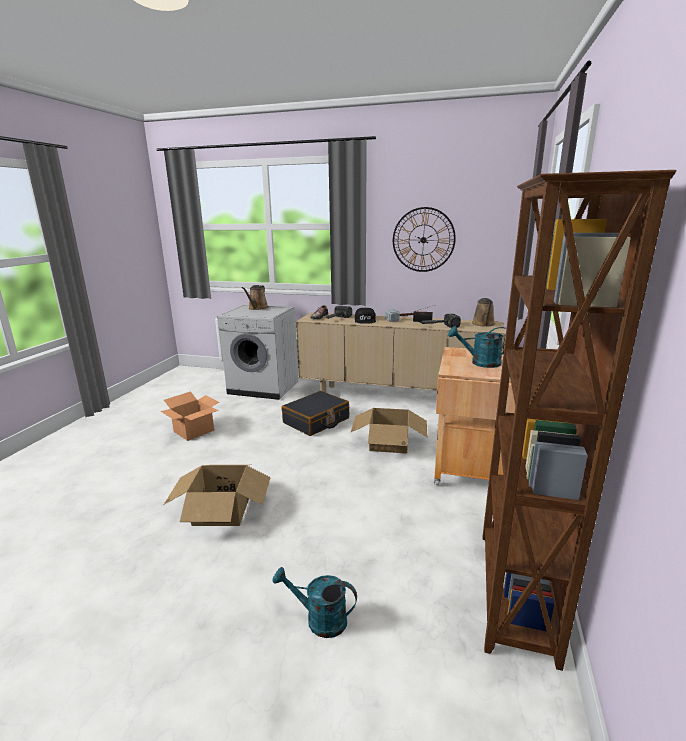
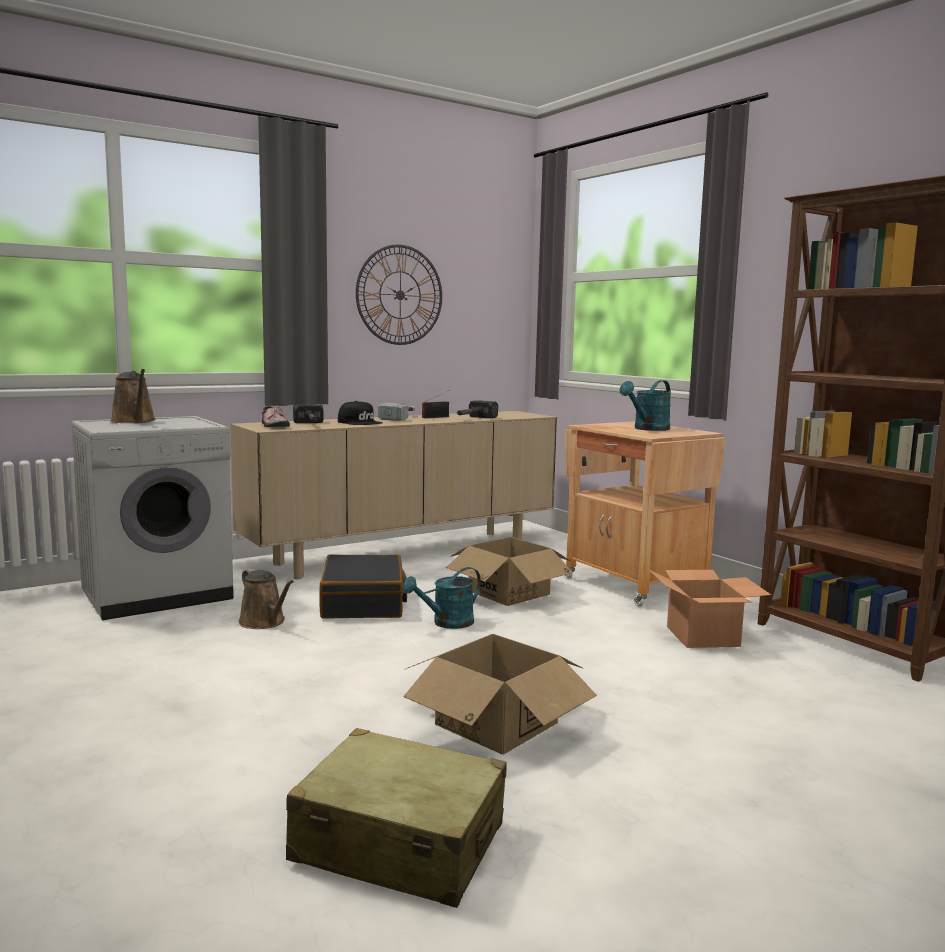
camera: 50 degrees left, 10 degrees down
cardboard box [160,392,219,441] -> cardboard box moved to [648,569,771,648]
turquoise watering can [272,567,357,638] -> turquoise watering can moved to [402,567,481,629]
brown watering can [472,298,495,327] -> brown watering can moved to [239,569,294,629]
none -> beige suitcase [286,728,507,908]

